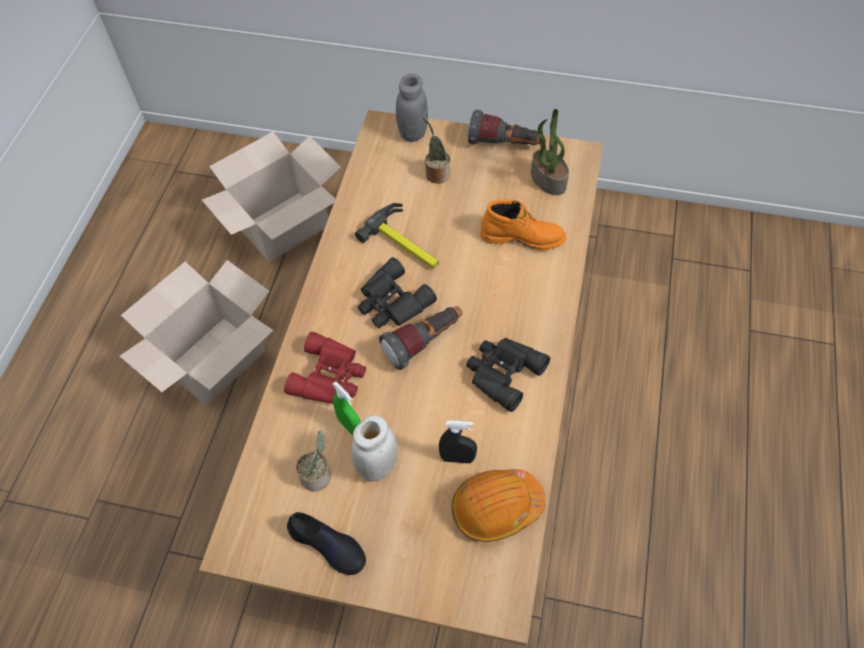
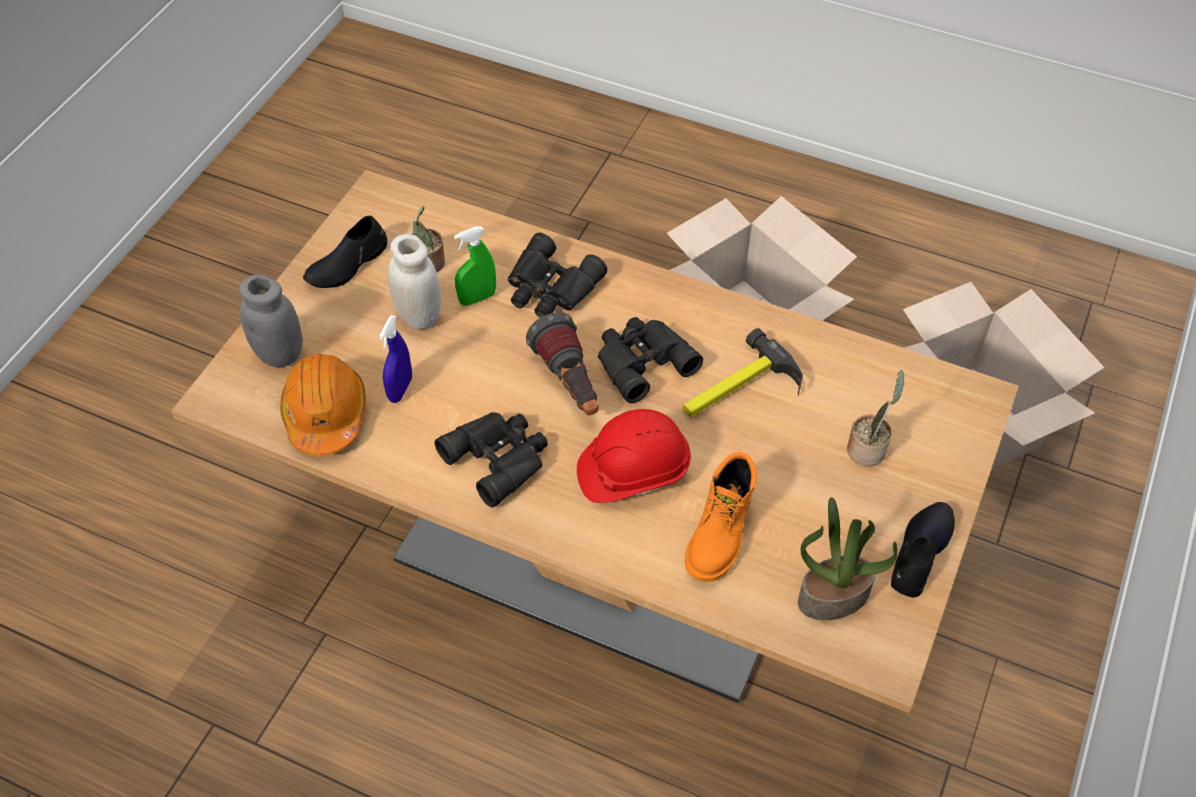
camera: 100 degrees right, 5 degrees down
red binoculars [284,332,366,404] -> black binoculars [508,233,608,318]
grey jar [396,74,428,142] -> grey jar moved to [239,274,303,367]
black spray bottle [439,420,477,463] -> blue spray bottle [379,315,412,403]
flashlight [468,109,540,145] -> black shoe [891,502,955,597]
none -> red hard hat [577,409,691,503]

